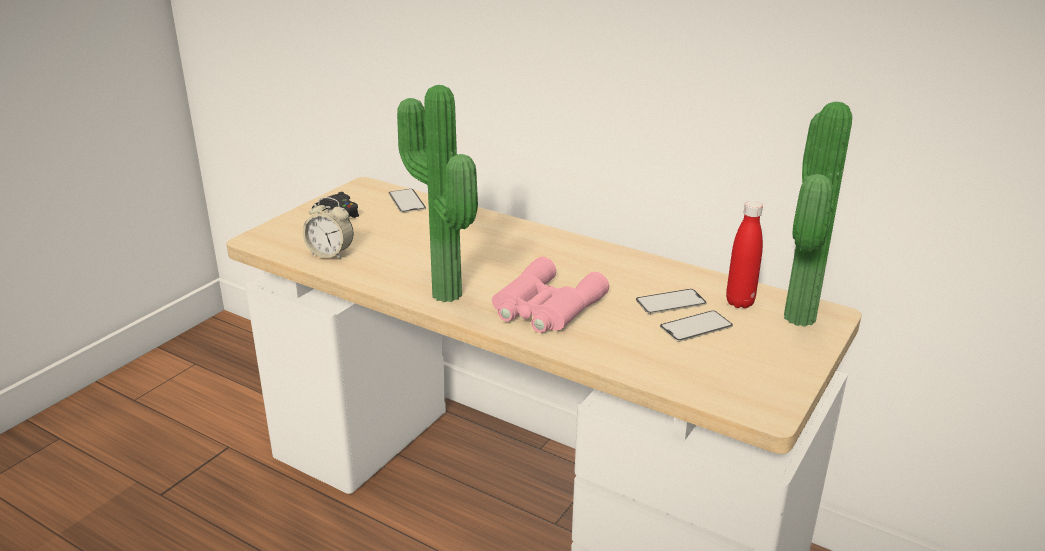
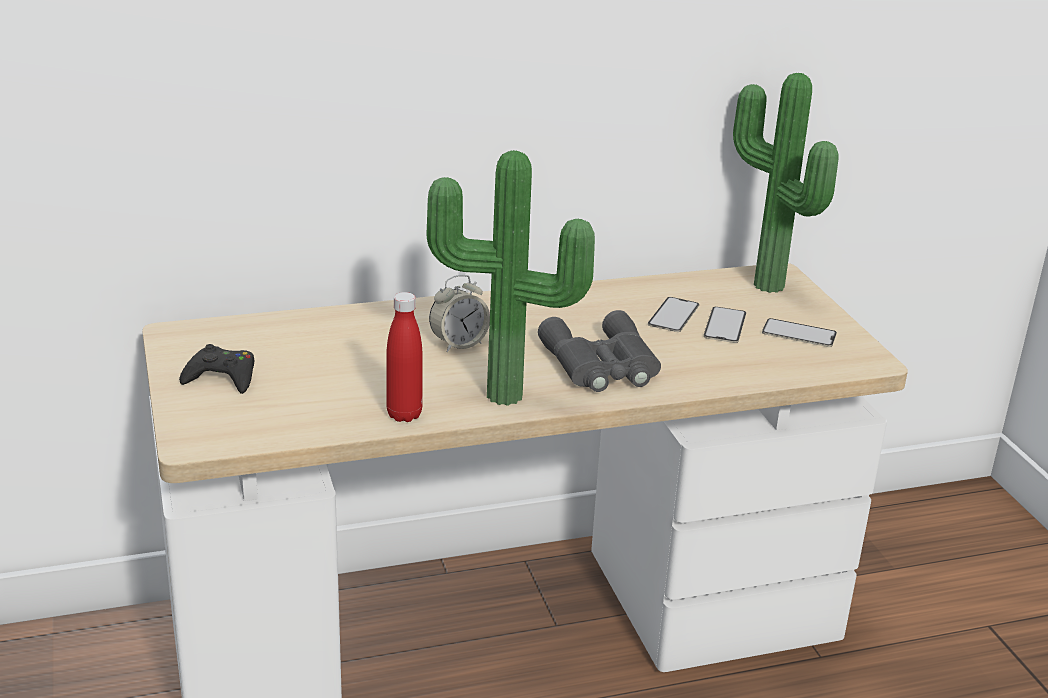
camera: 50 degrees left, 0 degrees up
alarm clock [303,197,354,260] -> alarm clock moved to [429,275,490,352]
phone [389,189,426,213] -> phone moved to [762,318,837,347]
pink binoculars [492,257,609,333] -> grey binoculars [538,310,661,392]
red bottle [726,201,763,308] -> red bottle moved to [386,292,423,422]

